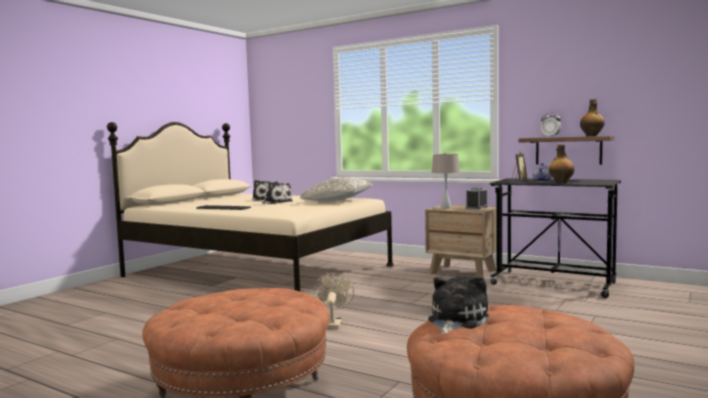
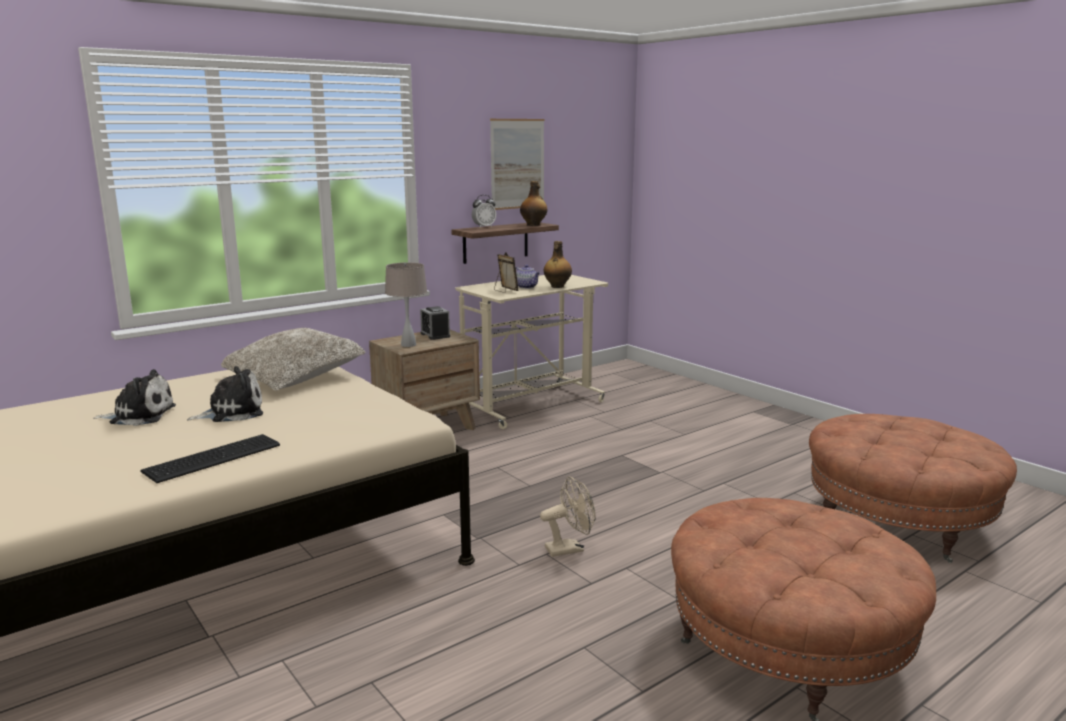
camera: 70 degrees left, 10 degrees up
beige fan [314,273,354,329] -> beige fan turned 135 degrees clockwise [540,476,596,557]
plush toy [428,276,489,334] -> none
black desk [490,178,621,298] -> beige desk [455,275,608,429]
none -> picture [490,119,545,210]

